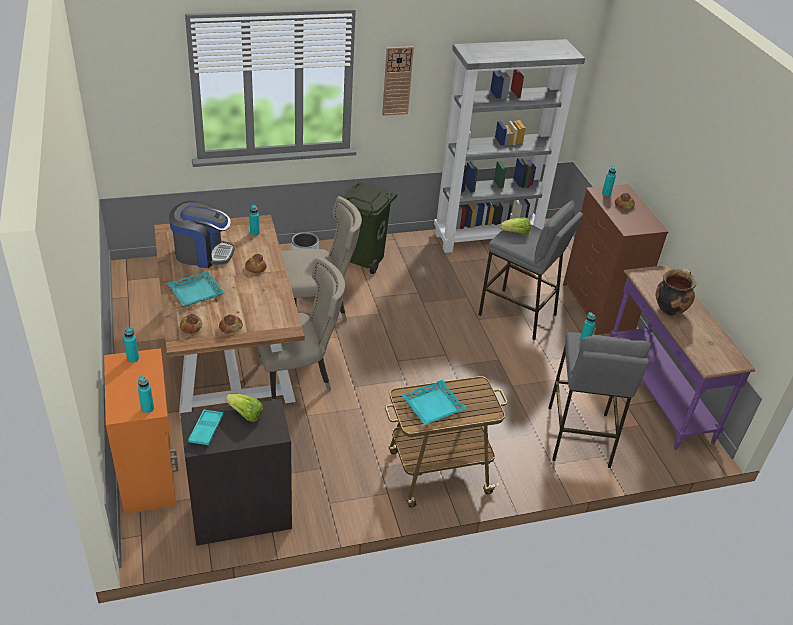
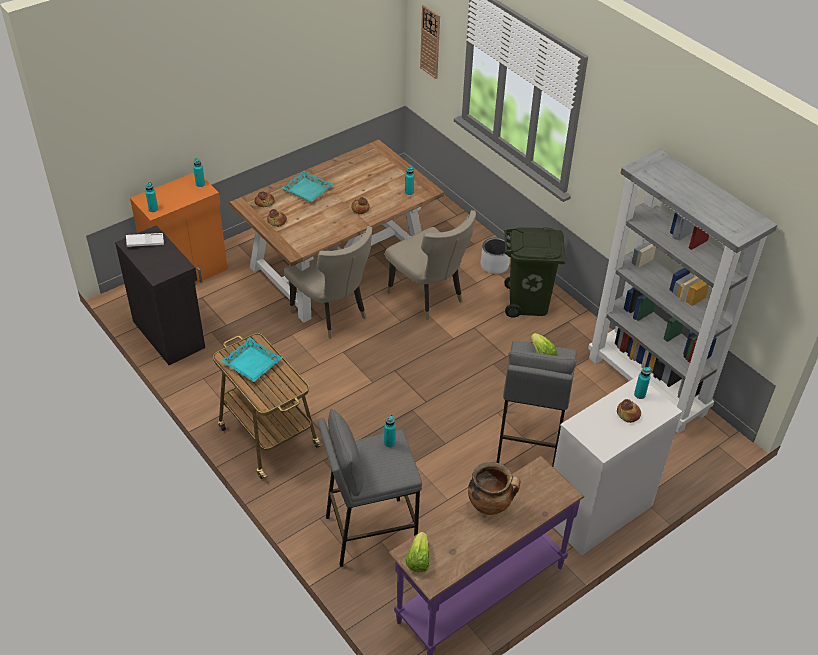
camera: 70 degrees right, 5 degrees up
coffee machine [169,201,234,268] -> none
turquoise tray [188,409,224,445] -> white tray [126,233,164,247]
lettuce [225,394,263,422] -> lettuce moved to [405,532,429,572]
wall clock [382,46,414,116] -> wall clock moved to [420,5,440,79]
brown dresser [563,184,668,335] -> white dresser [553,376,682,555]

